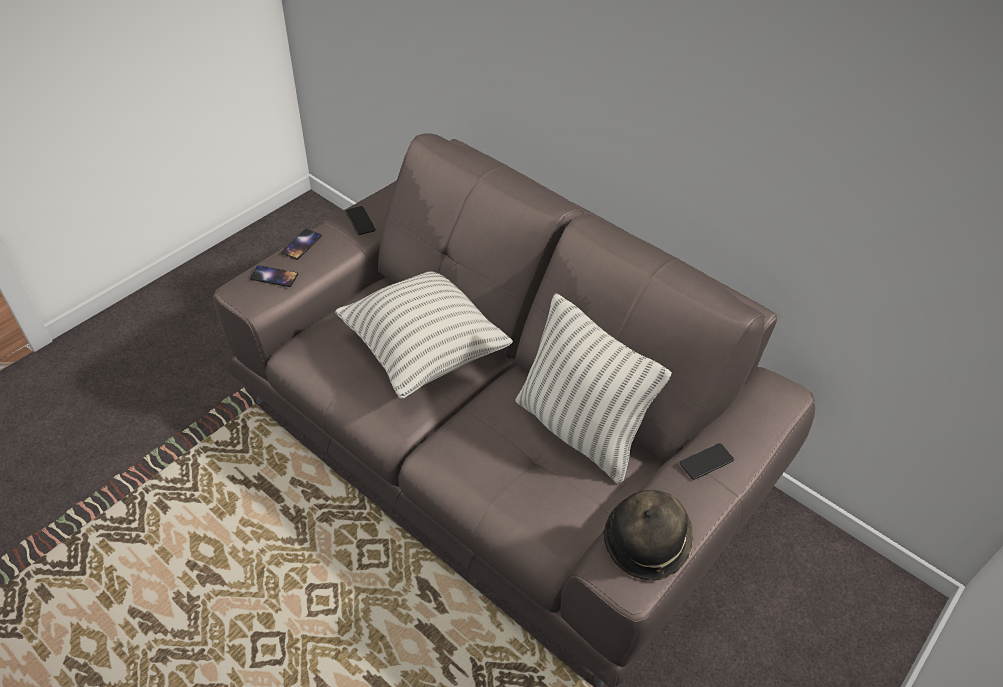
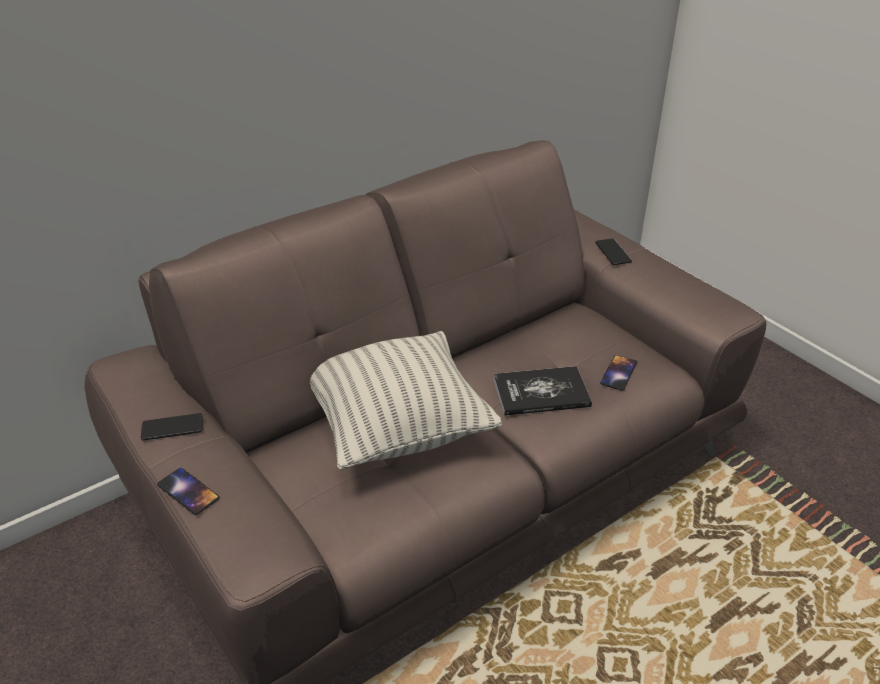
camera: 75 degrees left, 10 degrees down
phone [250,265,298,287] -> phone moved to [600,355,637,391]
pillow [515,293,672,484] -> none
hat [604,490,693,581] -> none
none -> book [493,366,592,416]

